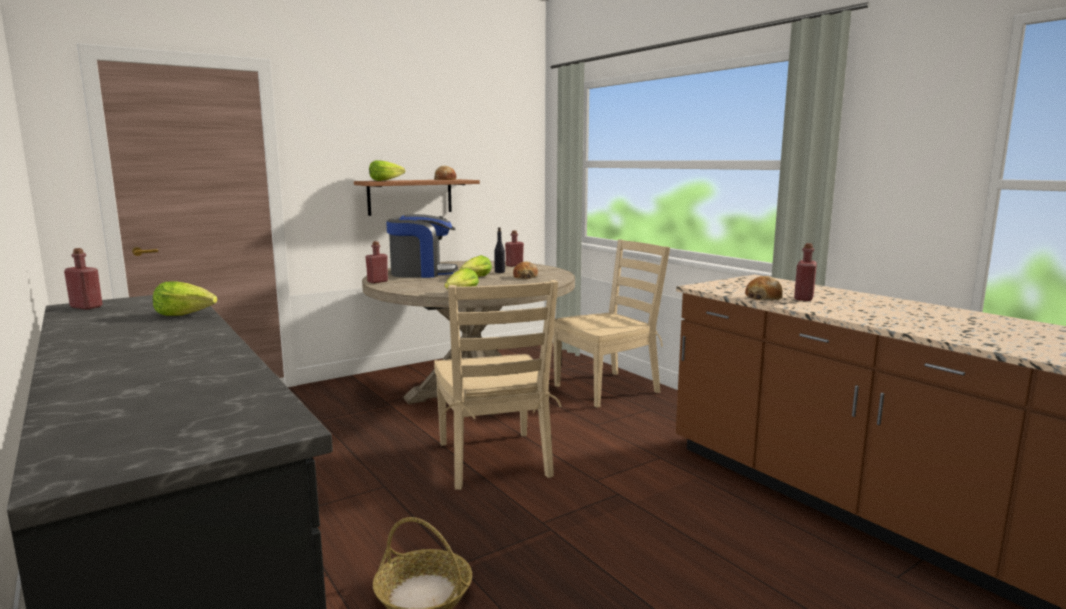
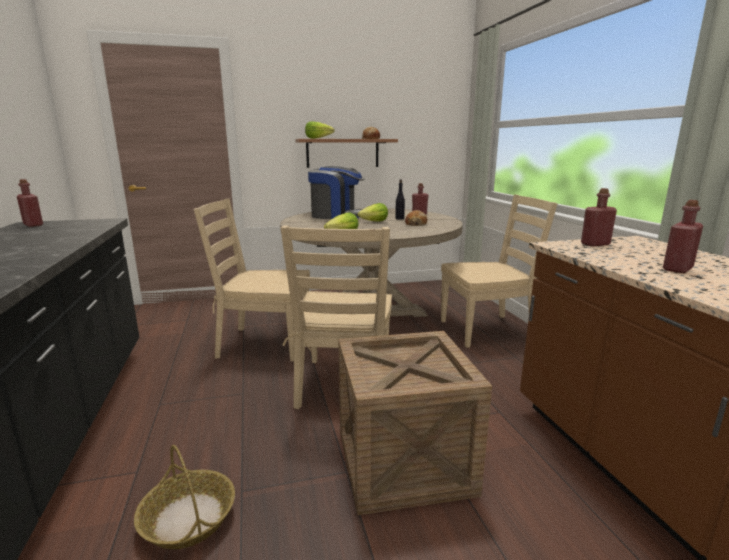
camera: 20 degrees right, 5 degrees up
lettuce [153,281,217,316] -> none
red bottle [366,241,388,283] -> red bottle moved to [581,188,617,247]
bread [745,276,782,301] -> none
none -> beige chair [194,199,310,361]
none -> crate [338,331,492,515]

